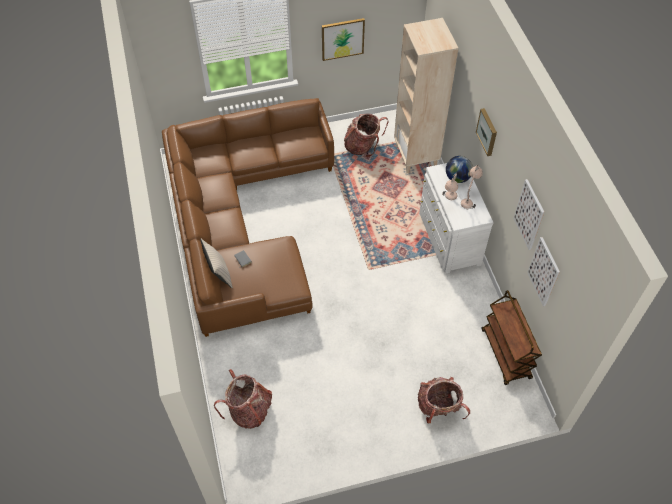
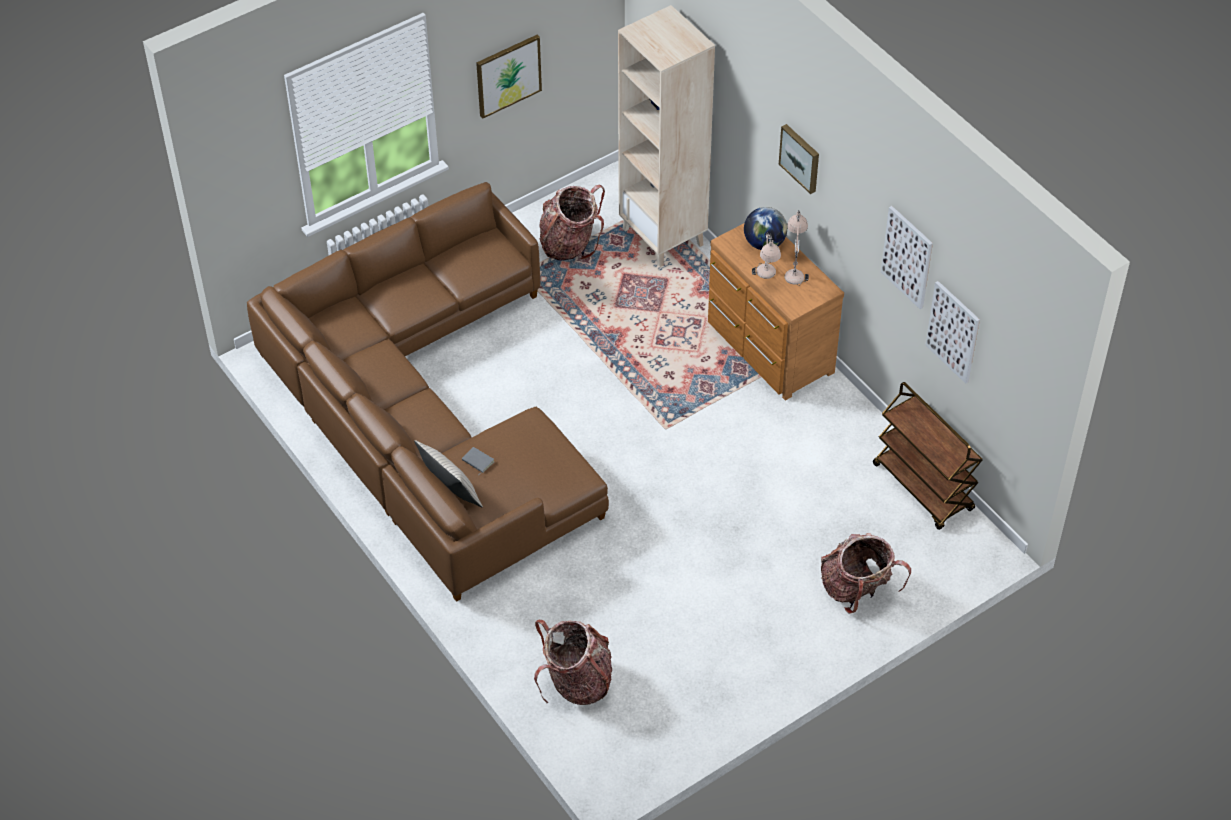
camera: 20 degrees left, 5 degrees down
white dresser [419,163,494,274] -> brown dresser [708,223,844,400]

